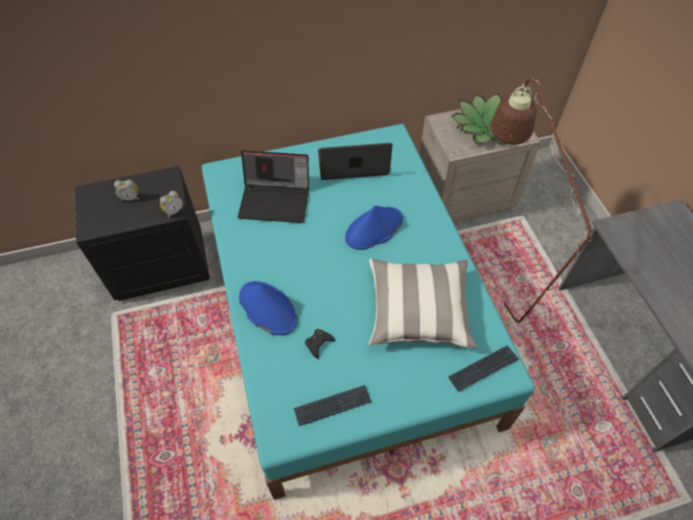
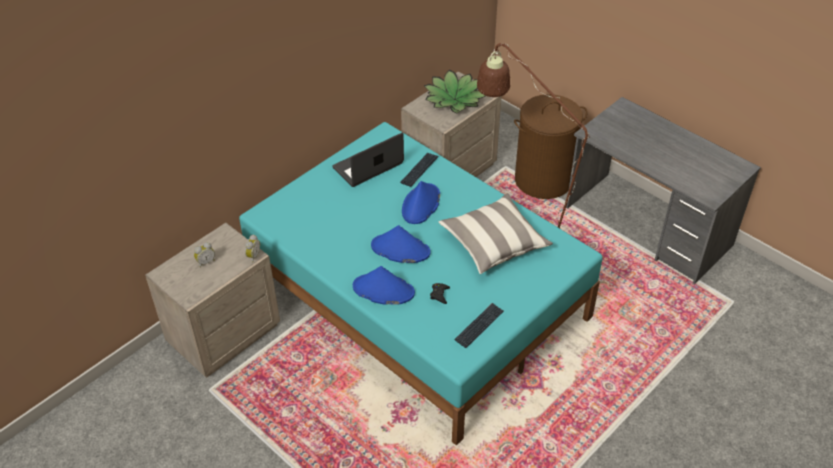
camera: 30 degrees left, 10 degrees down
black nightstand [75,166,210,301] -> beige nightstand [145,223,280,378]
laptop [238,151,309,223] -> none
keyboard [448,345,519,392] -> keyboard moved to [400,153,439,187]
none -> blue hat [371,225,431,263]
none -> brown laundry basket [514,94,588,199]

